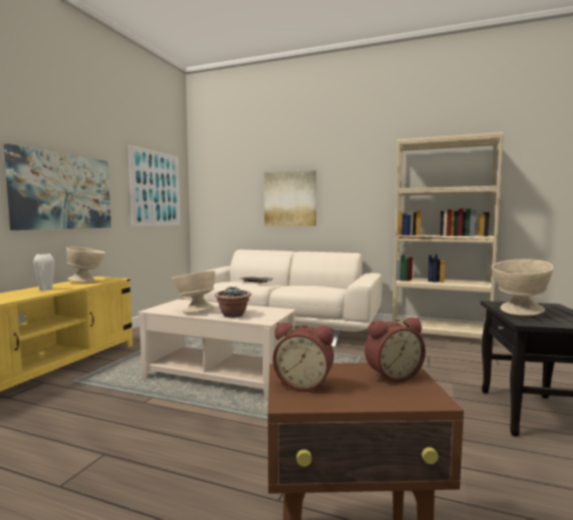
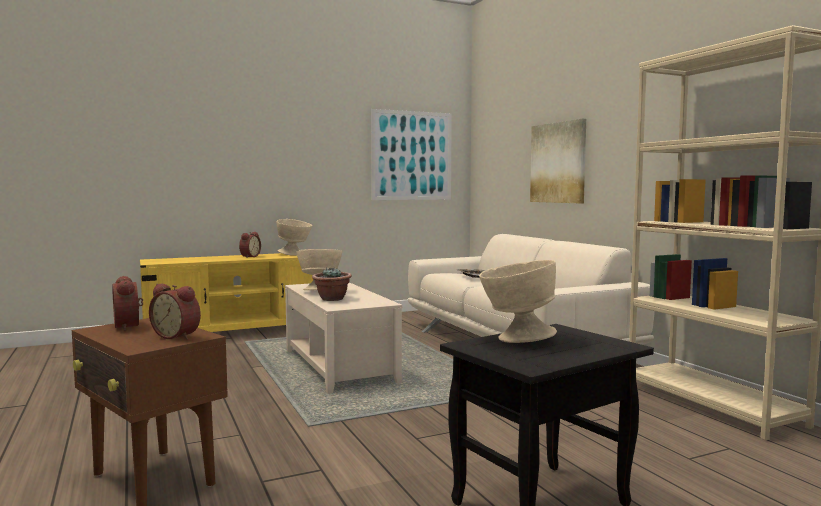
camera: 45 degrees right, 0 degrees up
picture [4,144,111,230] -> none
white vase [33,254,55,291] -> alarm clock [239,232,261,258]

